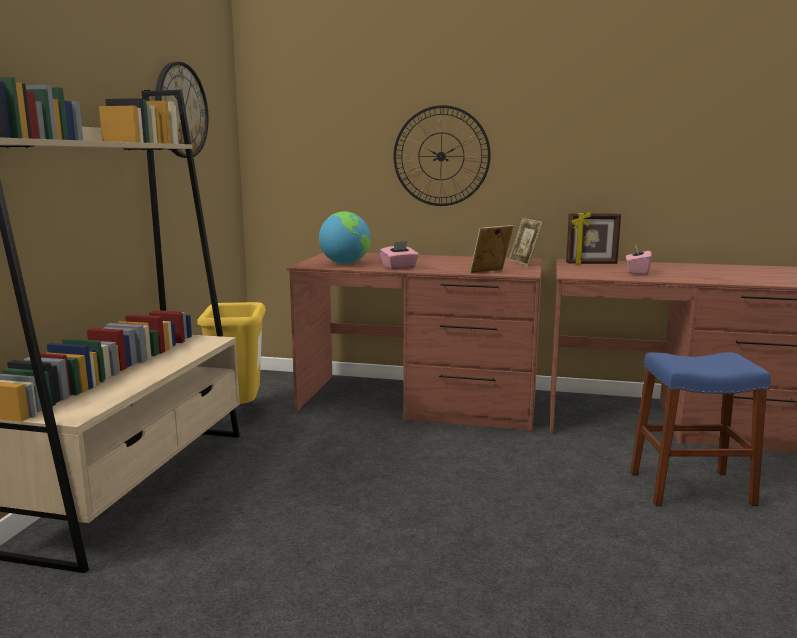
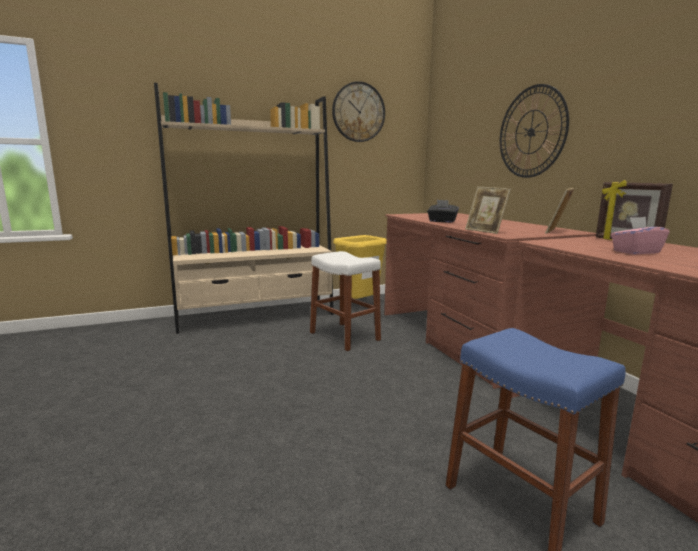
camera: 55 degrees right, 0 degrees up
globe [319,211,371,264] -> none
pink tissue box [380,241,419,269] -> black tissue box [427,200,459,223]
picture frame [470,225,514,273] -> picture frame turned 150 degrees counterclockwise [465,187,511,234]
none -> white stool [310,251,381,351]

